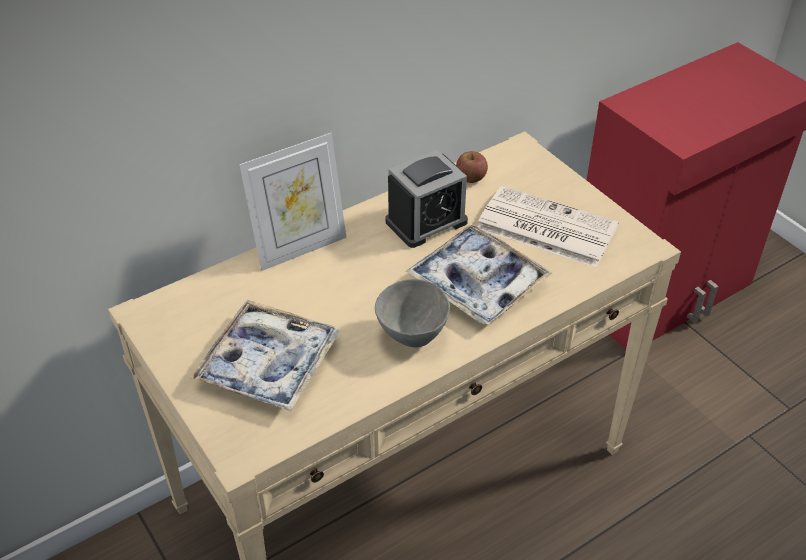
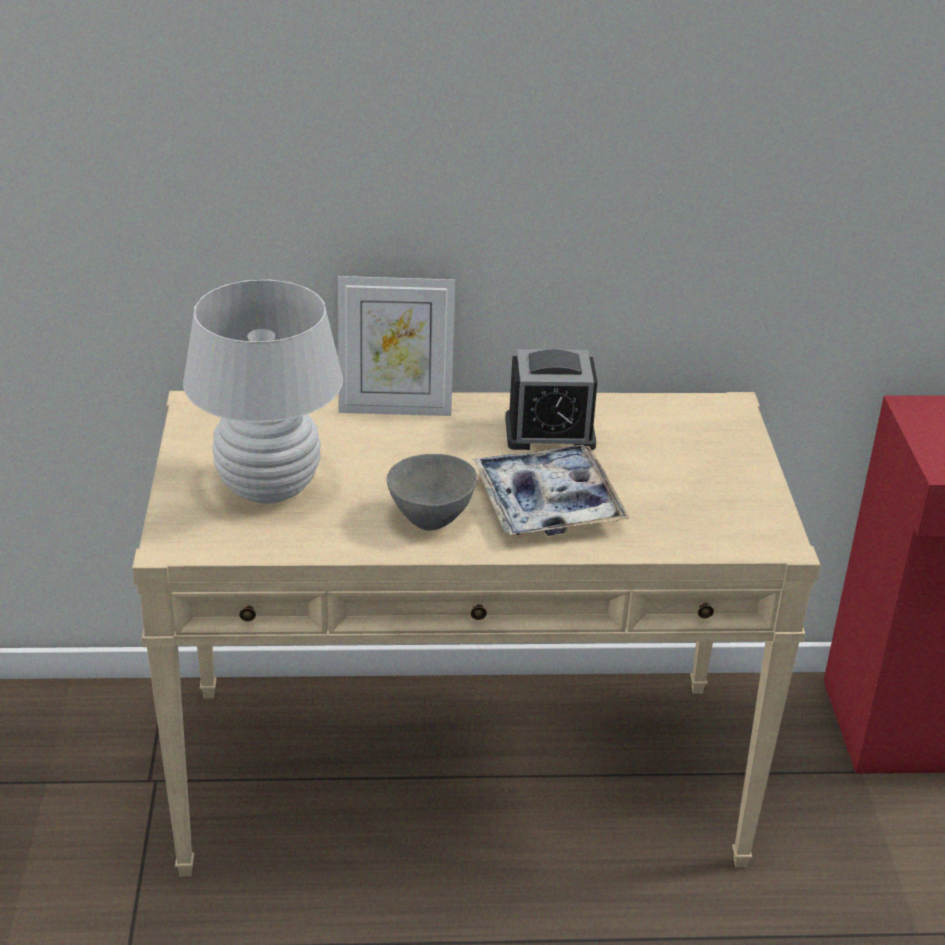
camera: 30 degrees right, 10 degrees down
tray [191,300,339,411] -> white table lamp [183,280,343,504]
apple [456,151,488,183] -> none
newspaper [477,186,619,267] -> none

